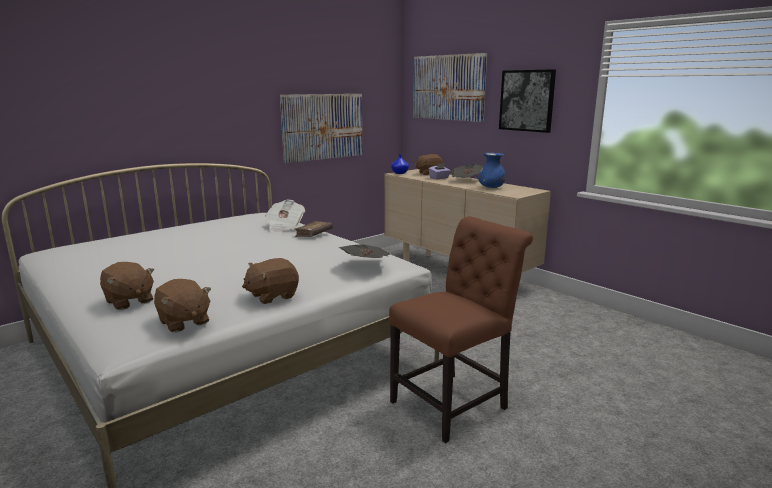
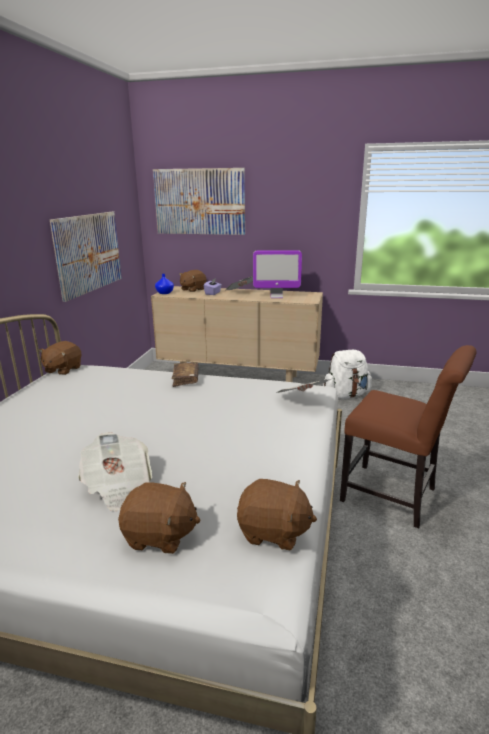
camera: 35 degrees left, 5 degrees up
brown plush toy [242,258,299,304] -> brown plush toy moved to [39,341,81,375]
newspaper [265,200,305,233] -> newspaper moved to [78,432,152,511]
brown chair [389,216,533,443] -> brown chair turned 105 degrees clockwise [340,345,477,528]
blue vase [478,153,505,188] -> monitor [253,250,302,298]
picture [499,69,556,133] -> none
none -> white backpack [323,350,372,399]

